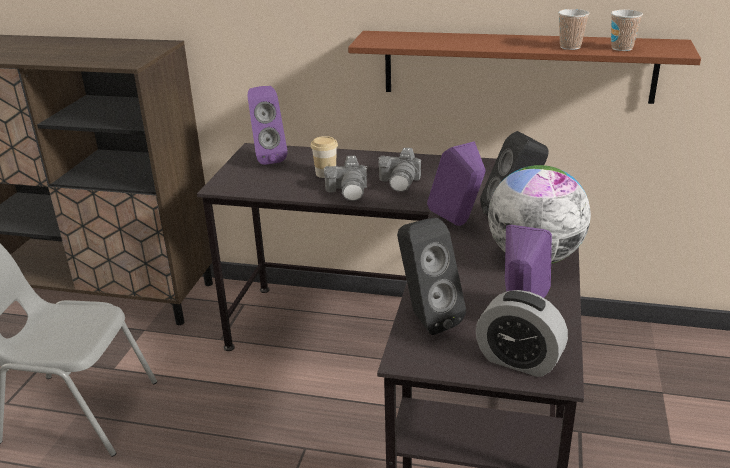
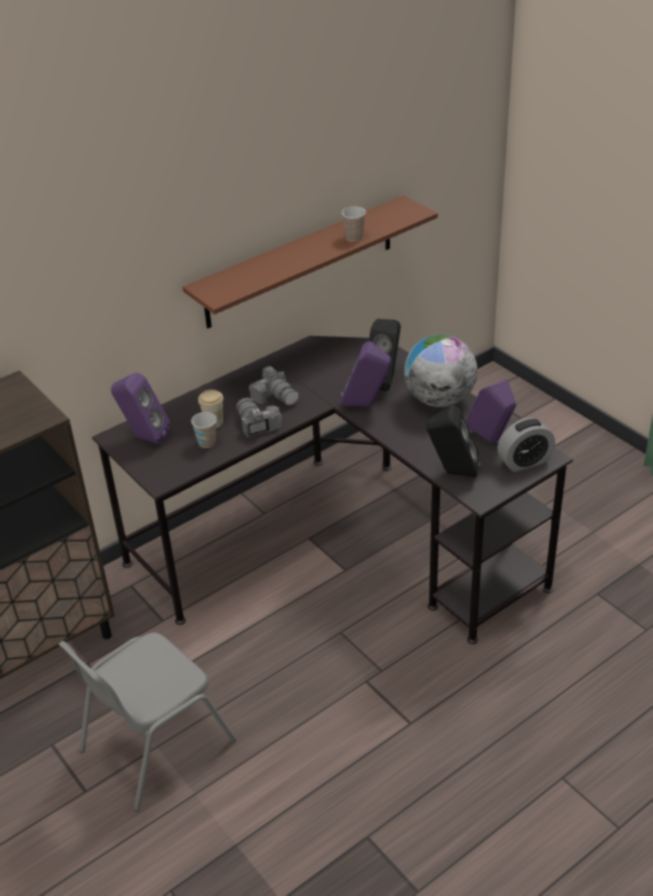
camera: 50 degrees left, 10 degrees up
camera [324,156,368,201] -> camera turned 150 degrees counterclockwise [236,398,282,437]
cup [611,10,643,51] -> cup moved to [191,412,217,448]

